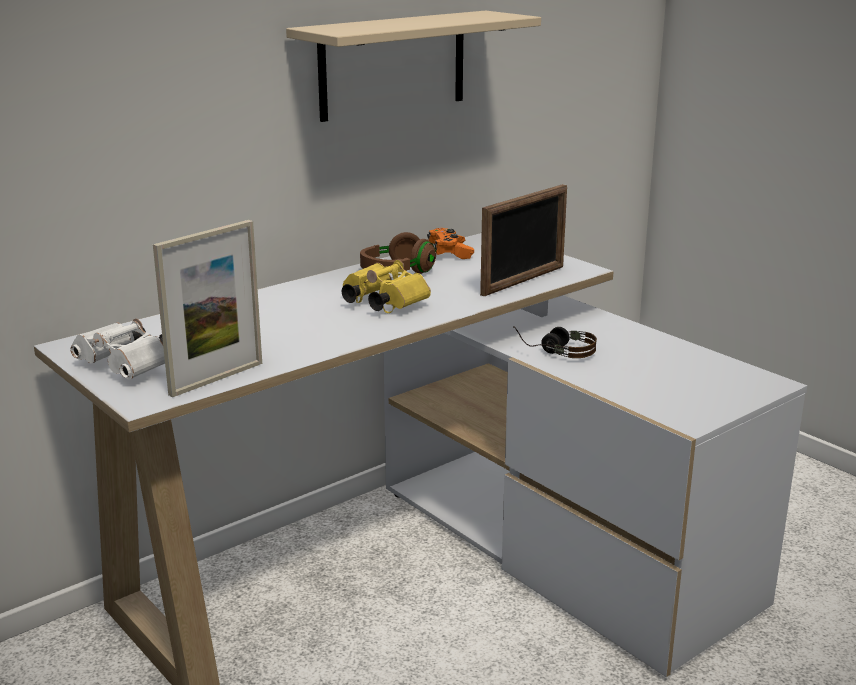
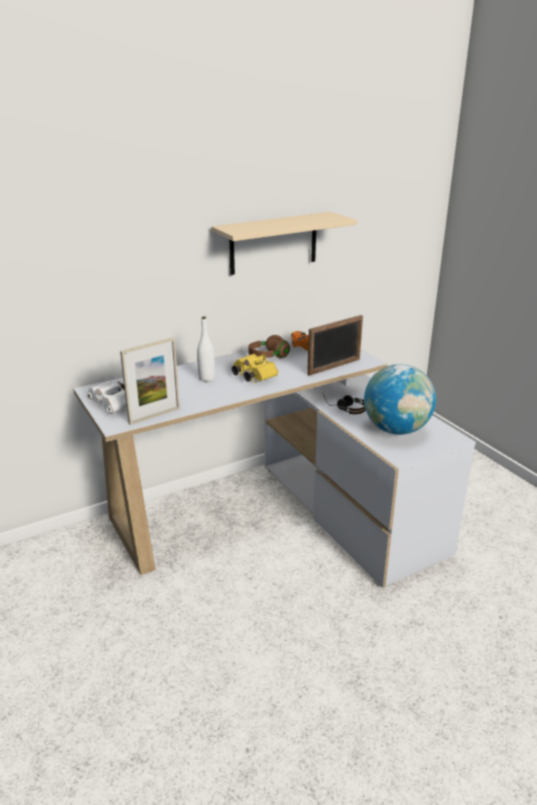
camera: 10 degrees right, 5 degrees up
none -> white bottle [197,316,215,381]
none -> globe [364,364,436,435]

